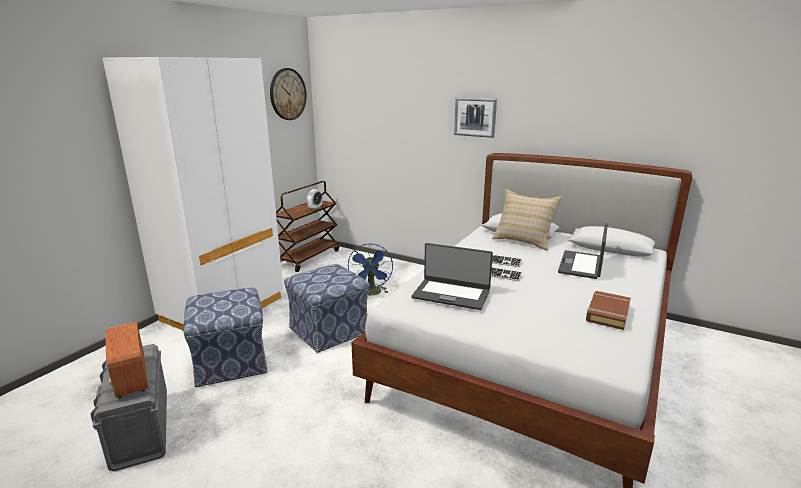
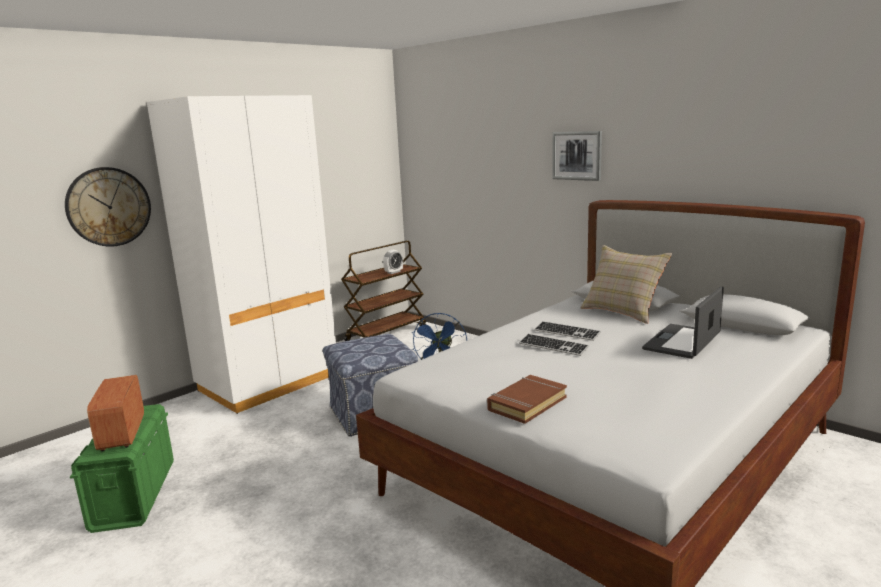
camera: 15 degrees right, 5 degrees down
grey storage box [90,344,167,472] -> green storage box [70,404,174,533]
ottoman [184,288,268,387] -> none
wall clock [270,68,307,120] -> wall clock moved to [65,167,151,247]
laptop [411,243,493,310] -> none
brown book [586,291,631,330] -> brown book moved to [487,375,567,424]

